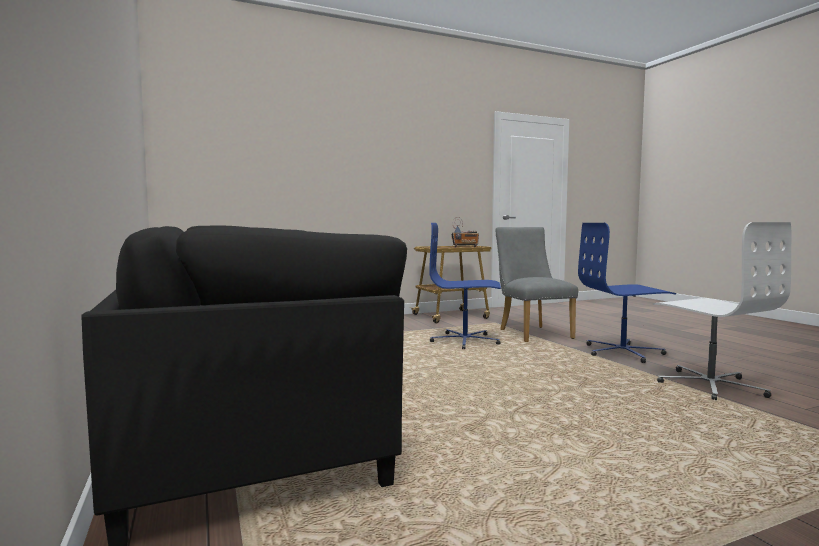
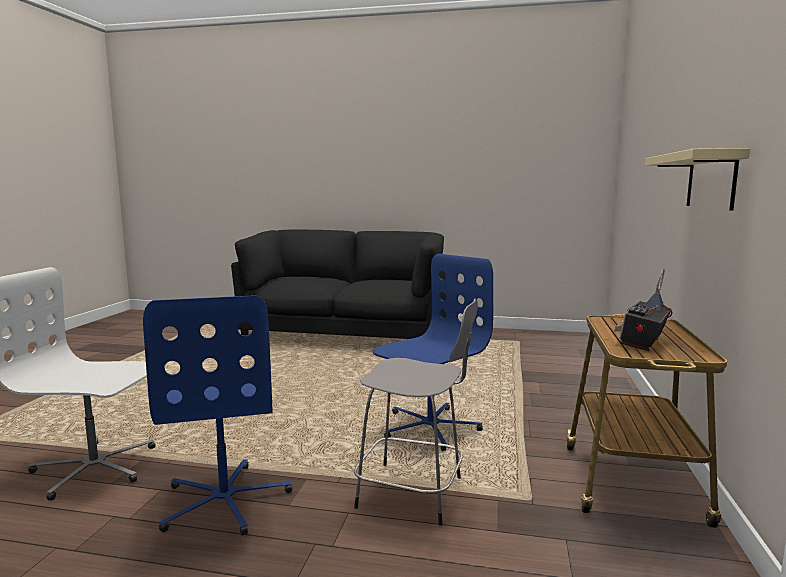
camera: 125 degrees right, 5 degrees up
grey chair [495,227,578,342] -> grey stool [354,299,478,526]
blue office chair [578,223,676,363] -> blue office chair turned 135 degrees clockwise [143,295,292,536]
none -> beige shelf [645,148,750,211]

